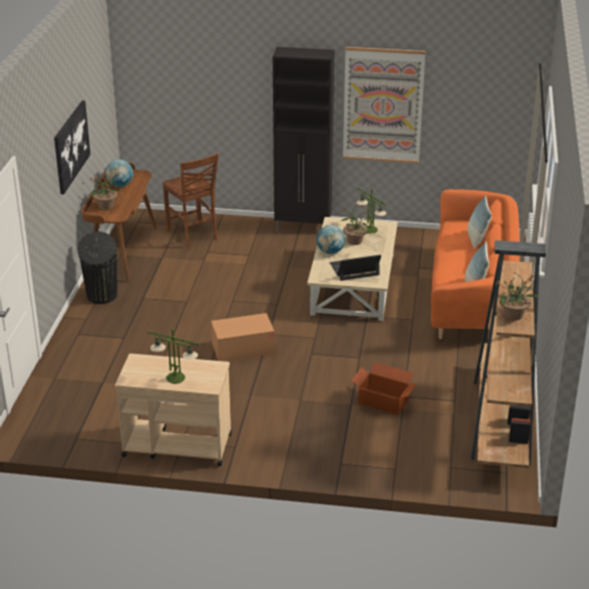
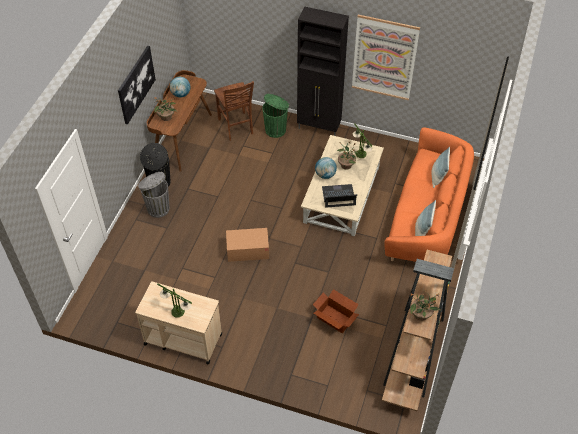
camera: 10 degrees right, 20 degrees up
none -> grey trash can [138,172,170,218]
none -> green trash can [262,94,289,138]

